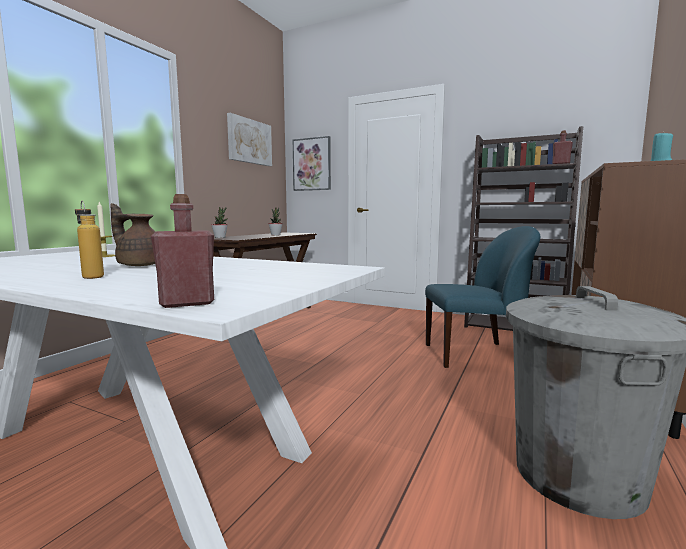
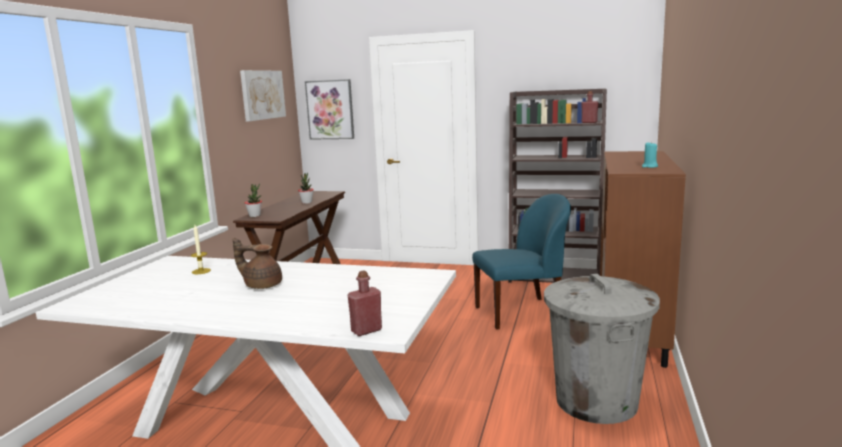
camera: 10 degrees left, 5 degrees up
bottle [75,201,104,279] -> none

